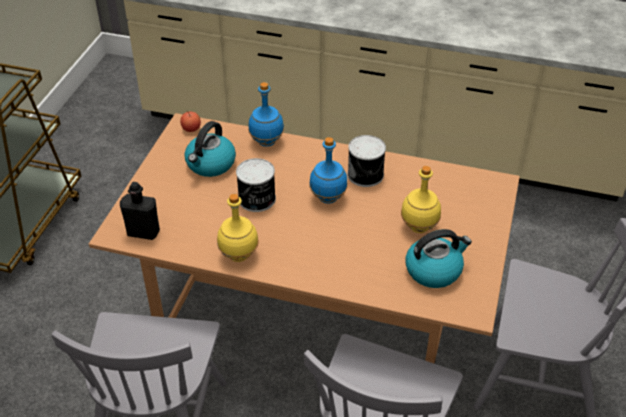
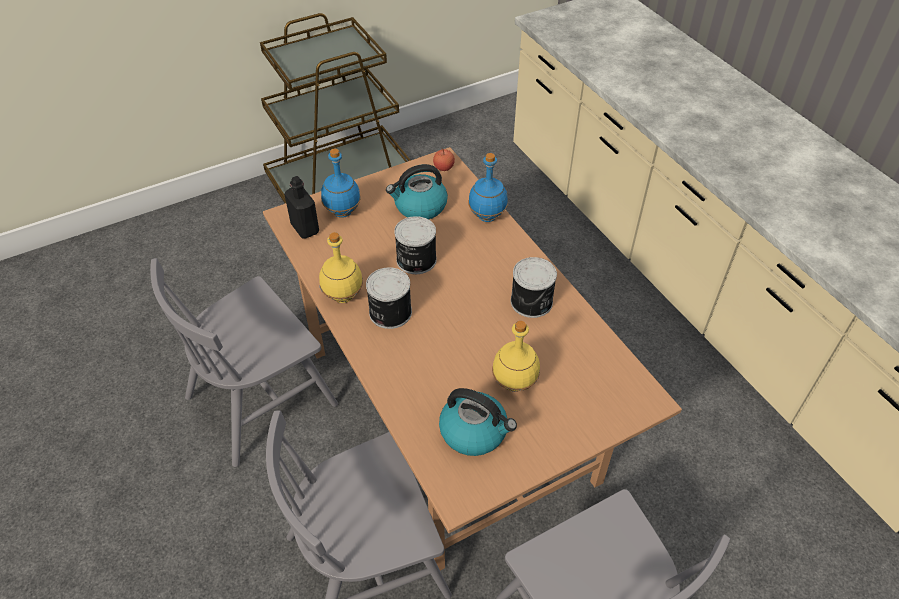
camera: 45 degrees right, 5 degrees up
blue bottle [309,137,348,204] -> blue bottle moved to [321,149,361,218]
none -> can [366,267,412,329]

